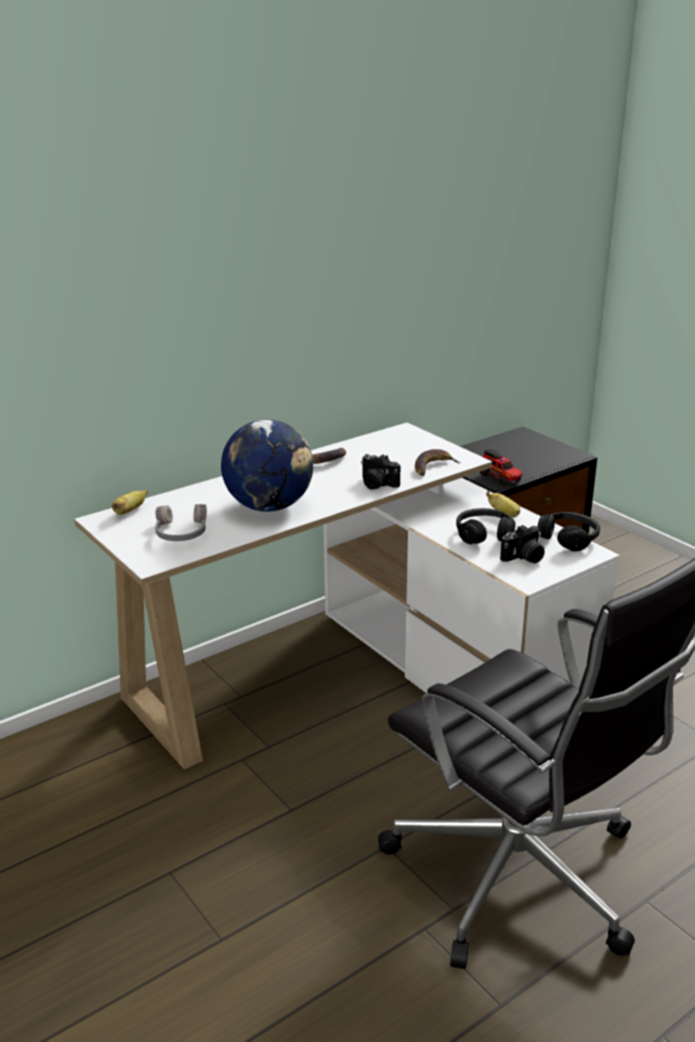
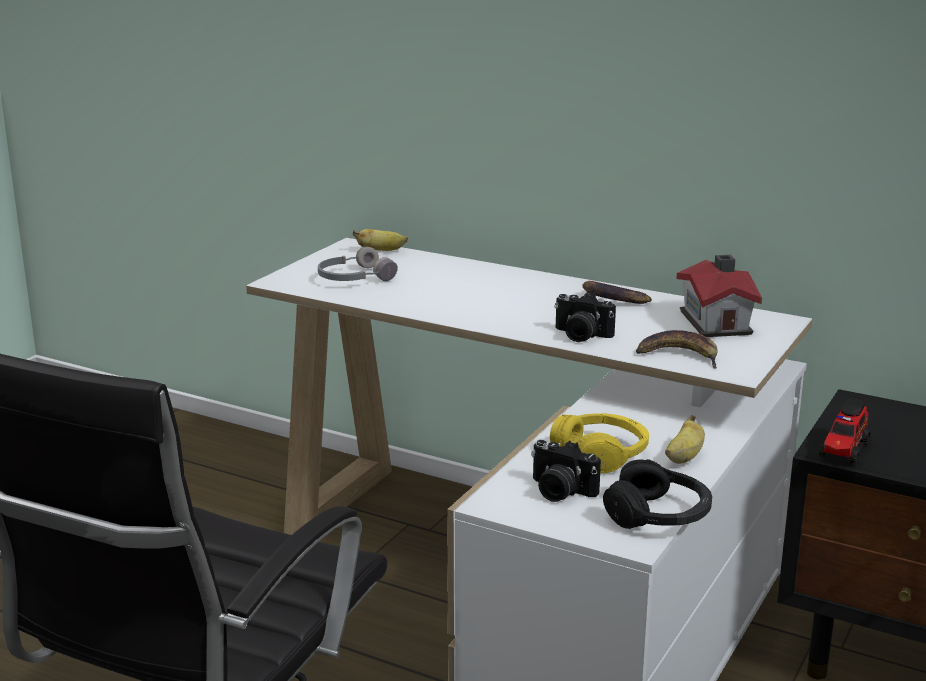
camera: 65 degrees right, 5 degrees down
globe [221,419,313,512] -> none
camera [361,454,400,490] -> camera turned 75 degrees counterclockwise [554,292,616,342]
black headphones [456,508,515,544] -> yellow headphones [550,413,649,473]
none -> toy house [676,255,762,337]

